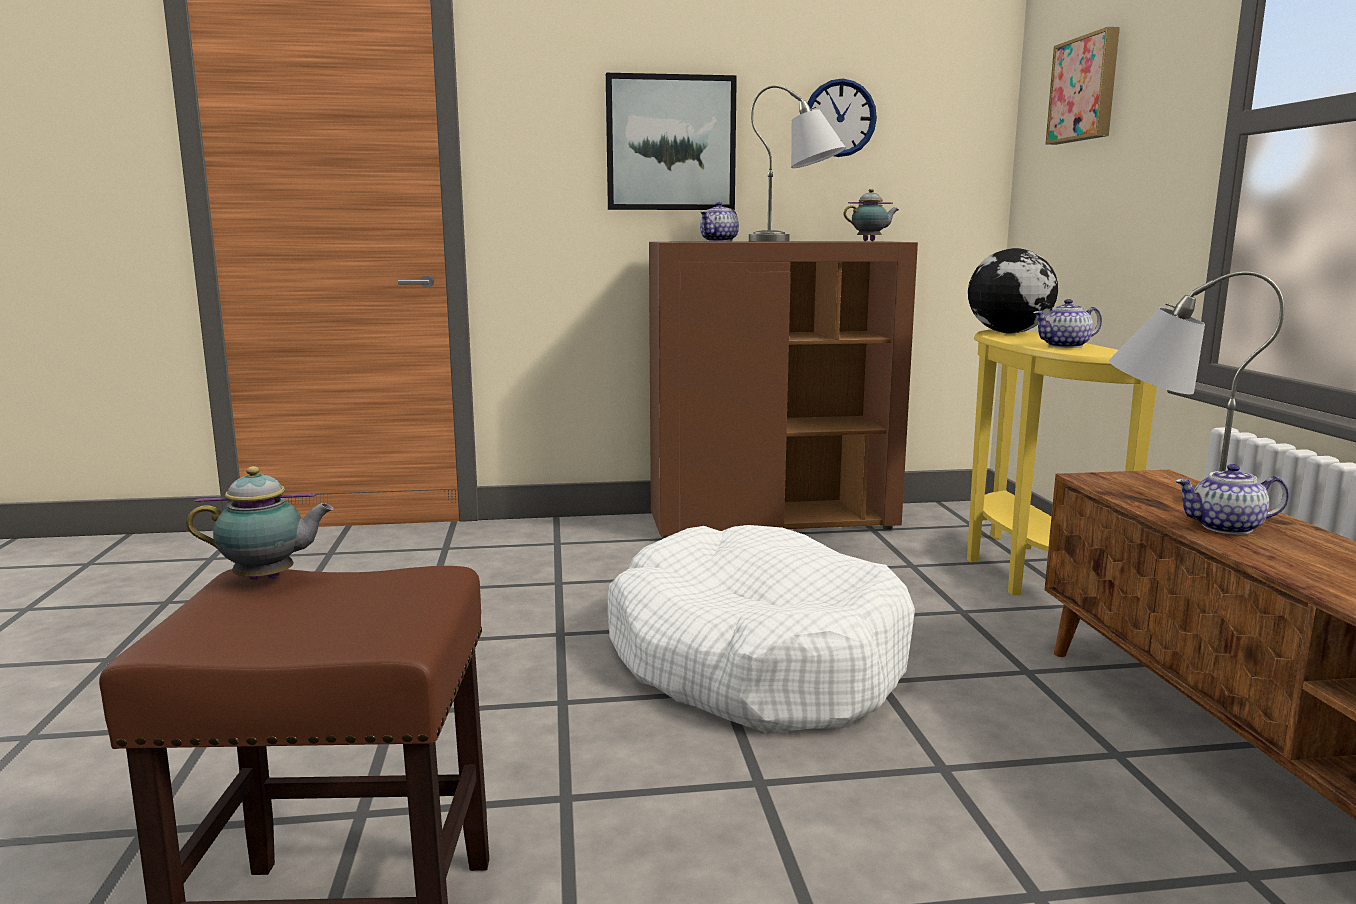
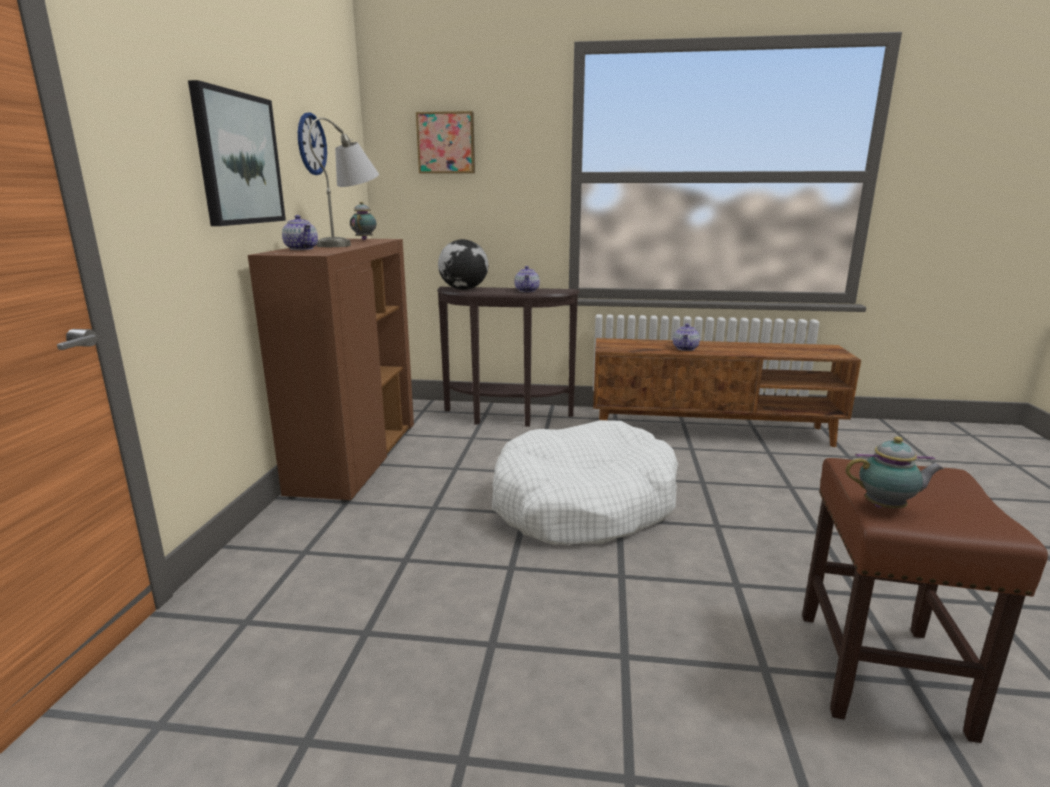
camera: 75 degrees left, 5 degrees up
teapot [186,466,334,580] -> teapot turned 90 degrees clockwise [845,436,944,509]
yellow console table [967,330,1157,595] -> brown console table [437,287,580,427]
grey table lamp [1109,271,1284,501] -> none

